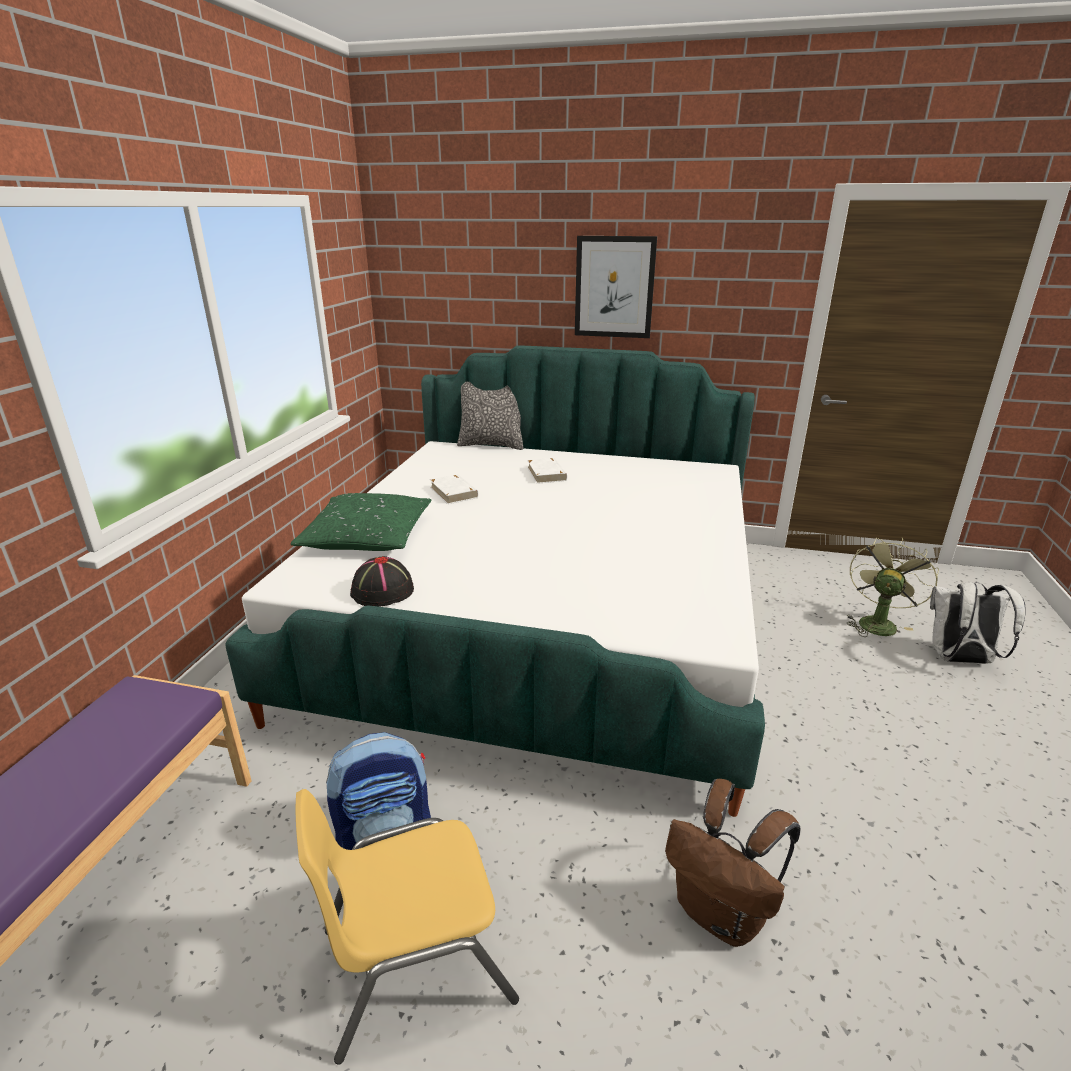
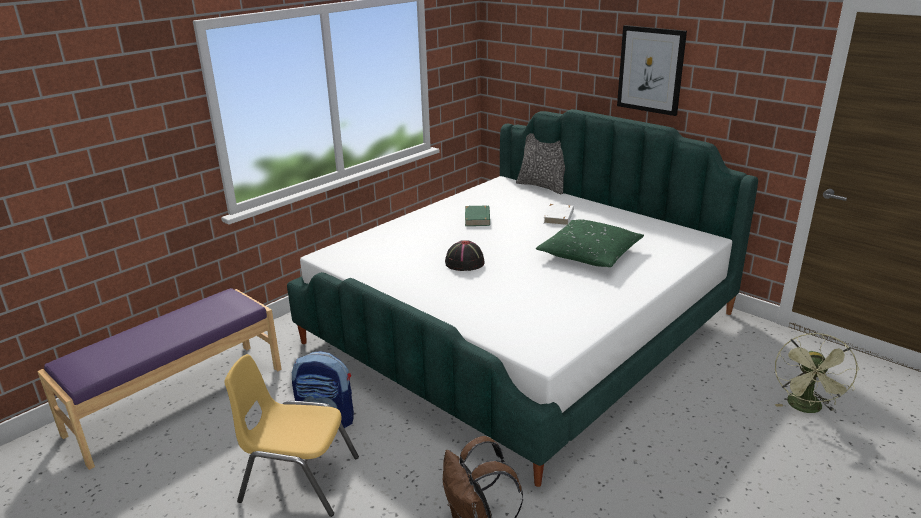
camera: 30 degrees right, 0 degrees up
green pillow [291,493,431,551] -> green pillow moved to [536,219,644,267]
black hat [350,556,414,607] -> black hat moved to [445,240,485,271]
white book [430,474,478,504] -> green book [465,205,490,226]
green fan [847,537,939,637] -> green fan turned 135 degrees clockwise [775,333,859,413]
white backpack [930,582,1026,664] -> none

